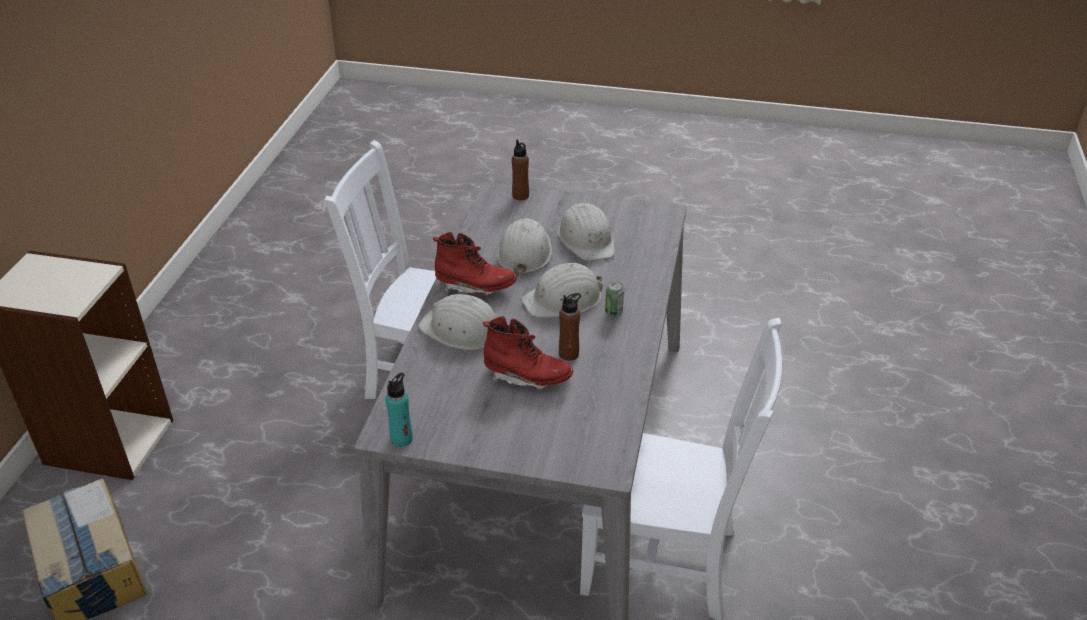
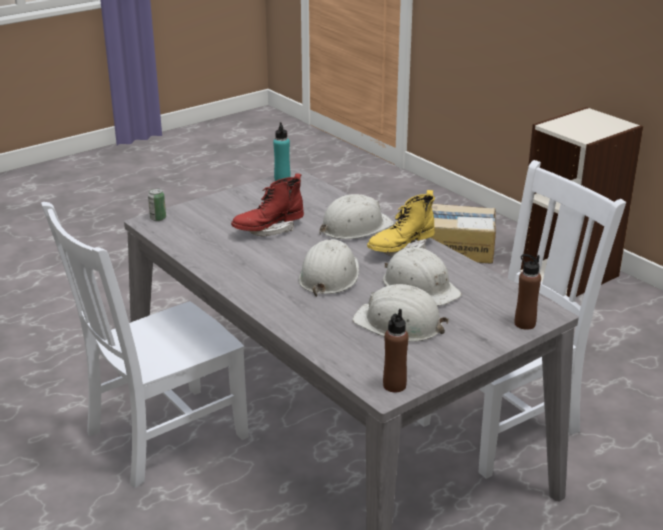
camera: 130 degrees right, 10 degrees down
red boot [433,232,517,295] -> yellow boot [367,190,435,257]
brown bottle [559,293,581,361] -> brown bottle moved to [383,309,409,393]
can [605,281,624,317] -> can moved to [148,188,166,221]

